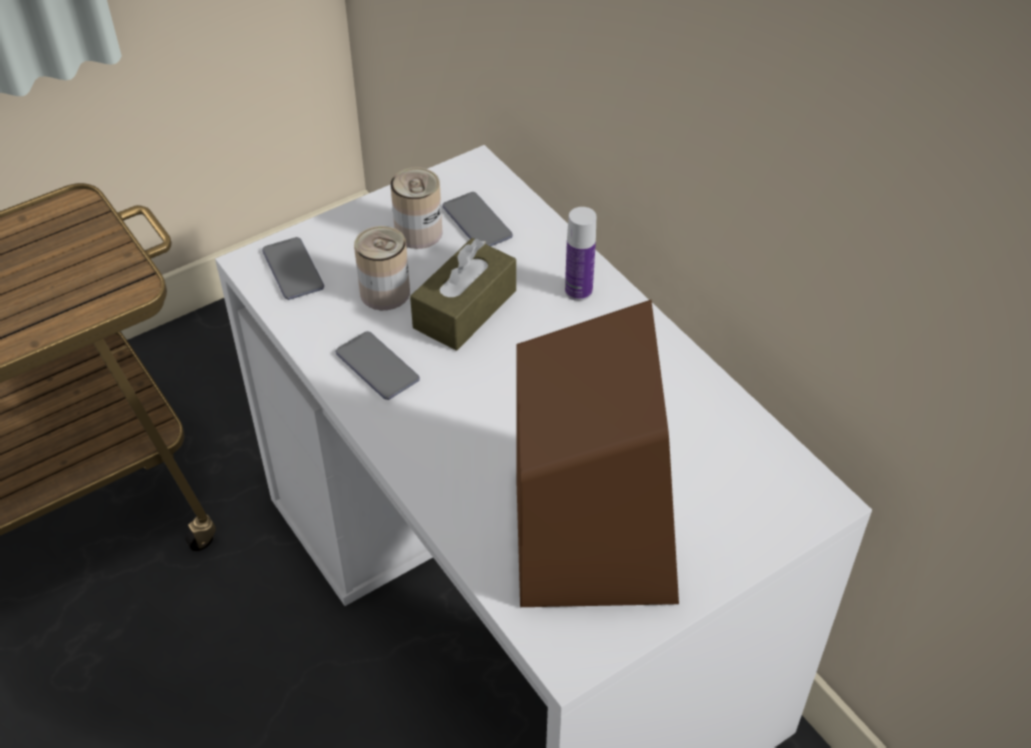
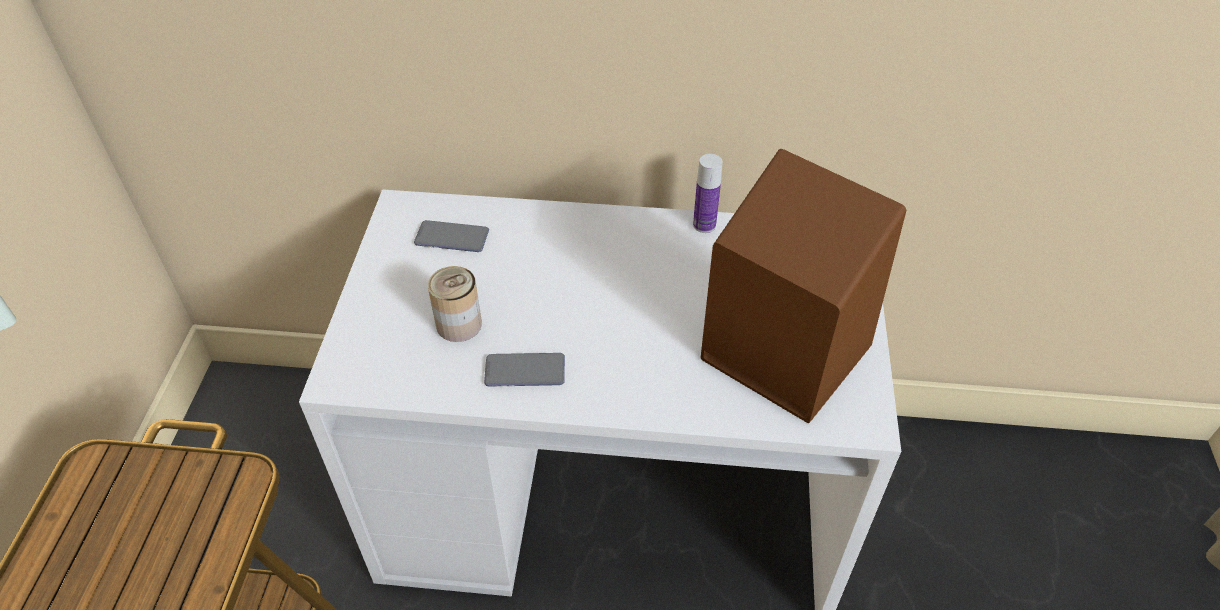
camera: 50 degrees left, 0 degrees up
phone [262,237,324,300] -> none
can [390,167,443,249] -> none
brown tissue box [410,238,516,351] -> none
bottle [565,207,596,301] -> bottle moved to [693,154,723,233]

